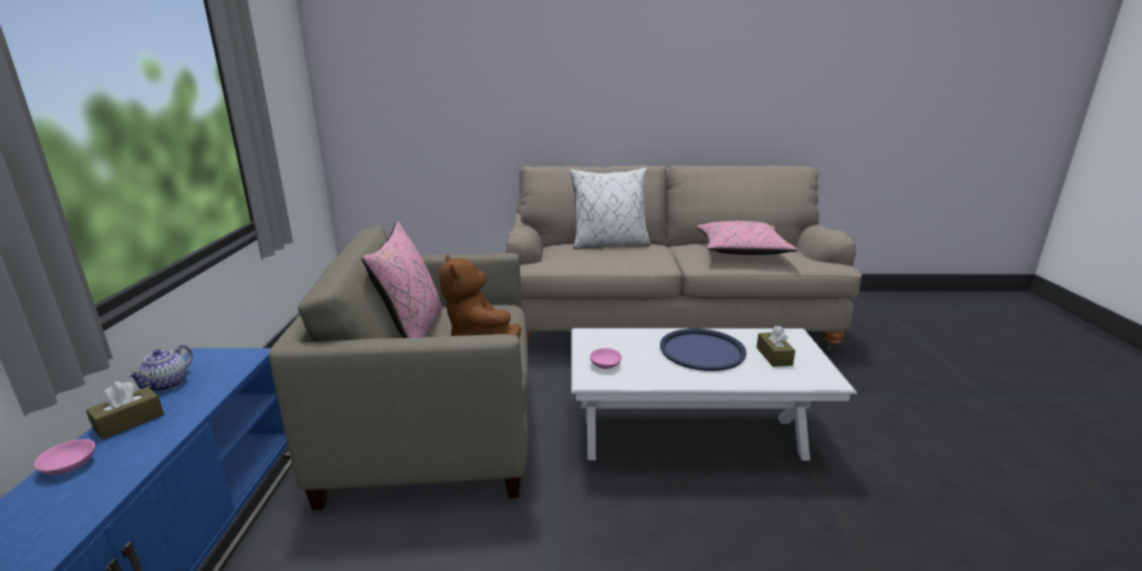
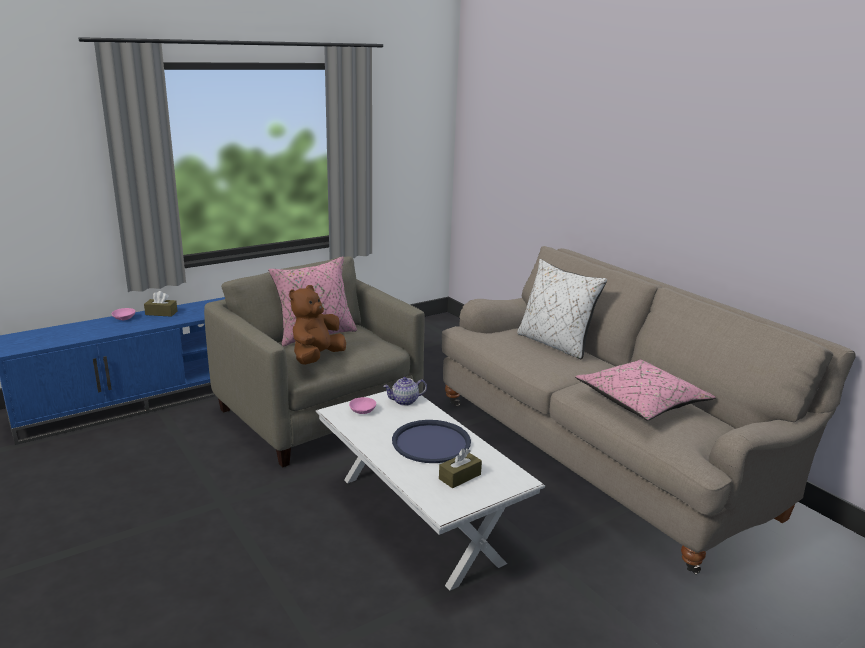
camera: 55 degrees right, 0 degrees up
teapot [127,345,193,391] -> teapot moved to [383,377,427,406]

